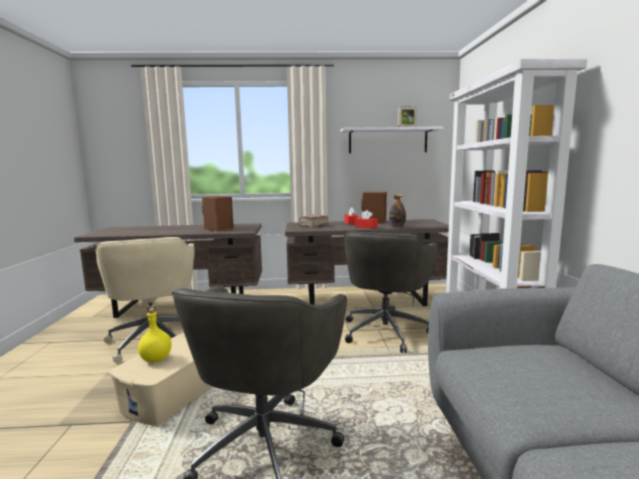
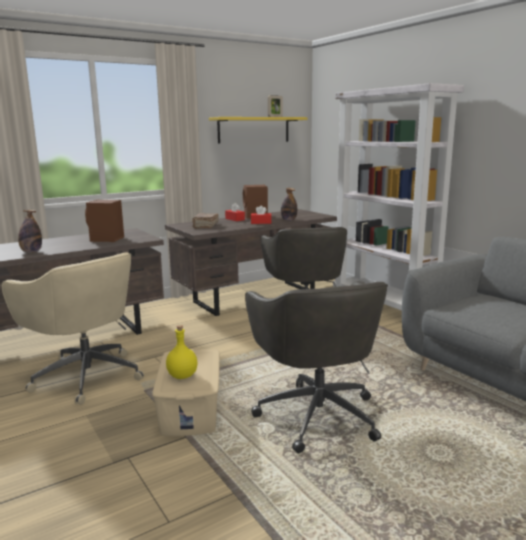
camera: 30 degrees left, 5 degrees up
white shelf [340,126,443,153] -> yellow shelf [209,117,307,144]
none -> bottle [18,210,42,253]

